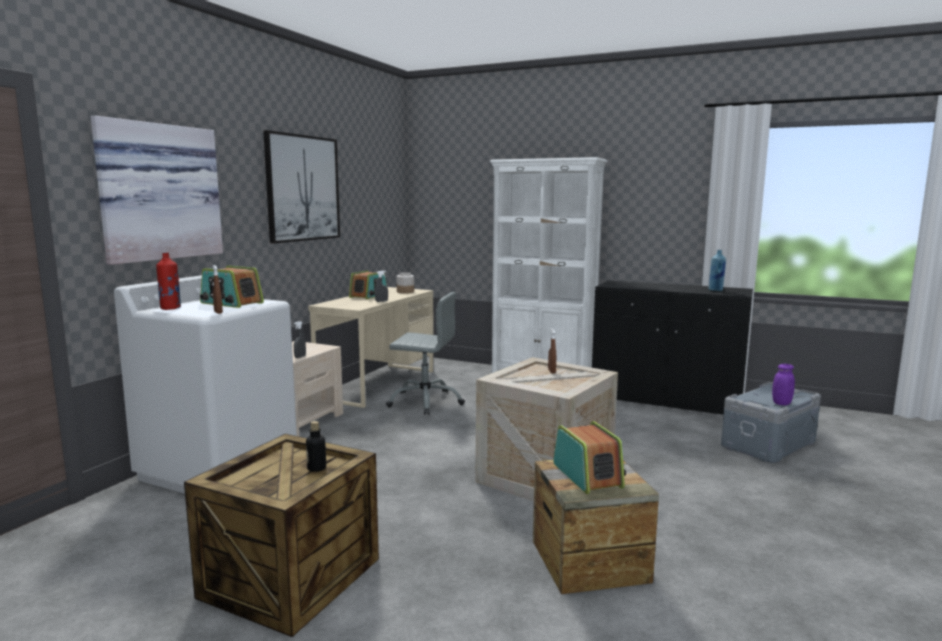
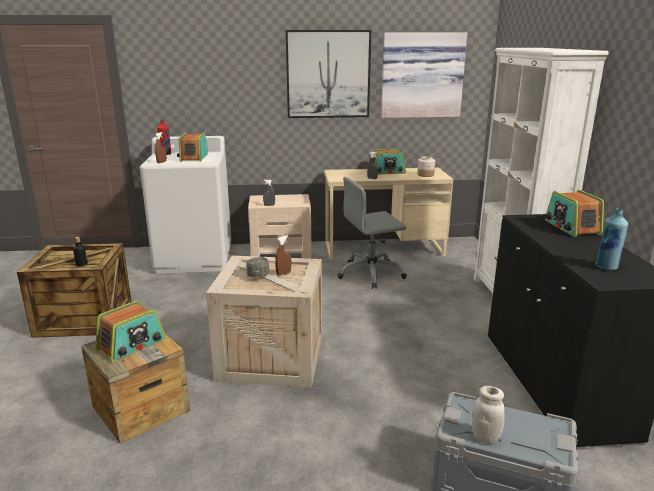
camera: 60 degrees right, 10 degrees up
picture [91,116,223,265] -> picture moved to [381,33,467,118]
grey office chair [386,292,465,415] -> grey office chair turned 90 degrees clockwise [337,177,407,289]
purple jar [772,364,795,405] -> white jar [472,386,505,444]
none -> grey cap [247,257,269,277]
none -> radio [545,190,604,237]

